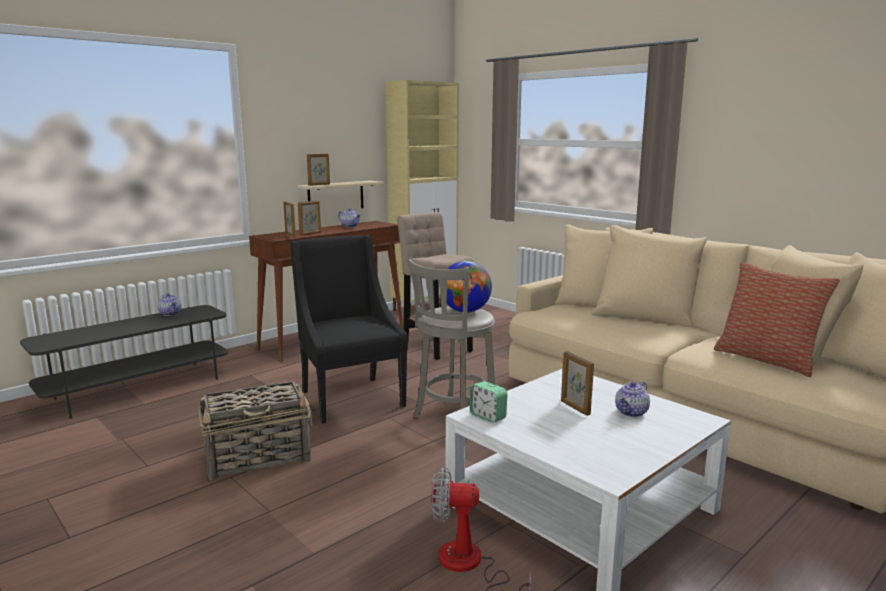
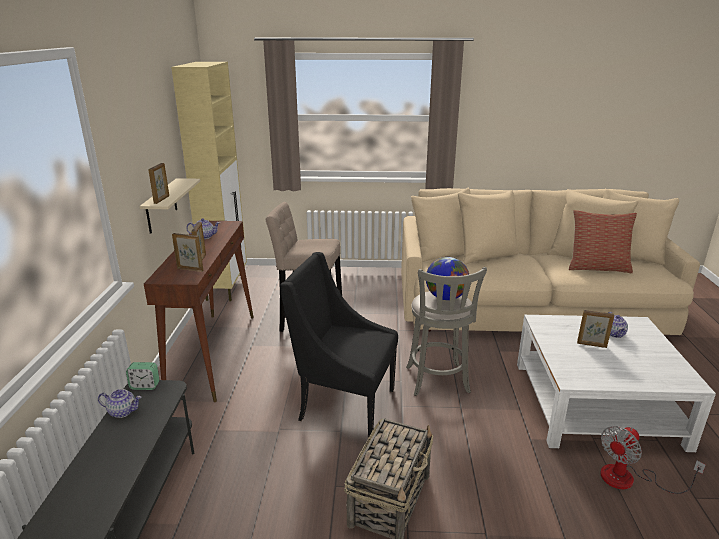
camera: 45 degrees left, 10 degrees up
alarm clock [470,381,507,423] -> alarm clock moved to [126,362,160,390]

